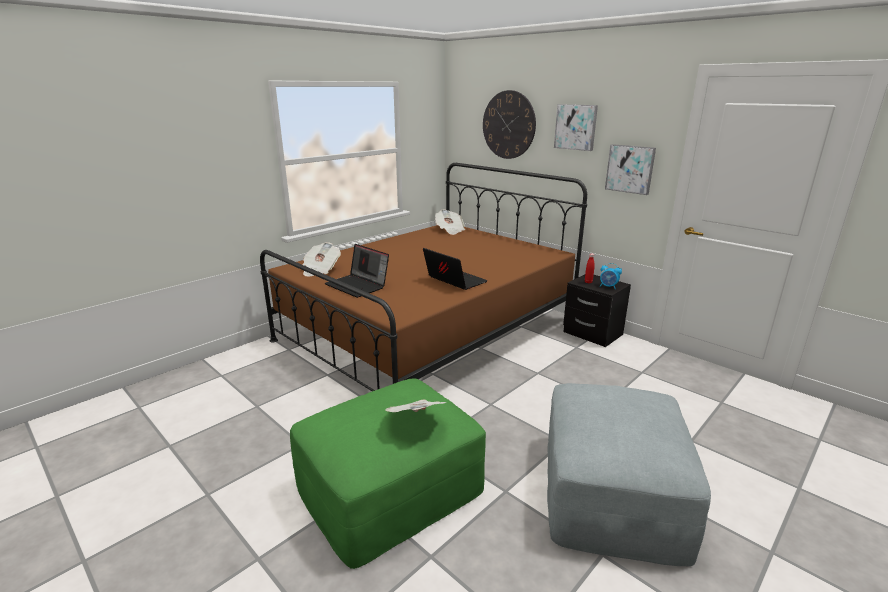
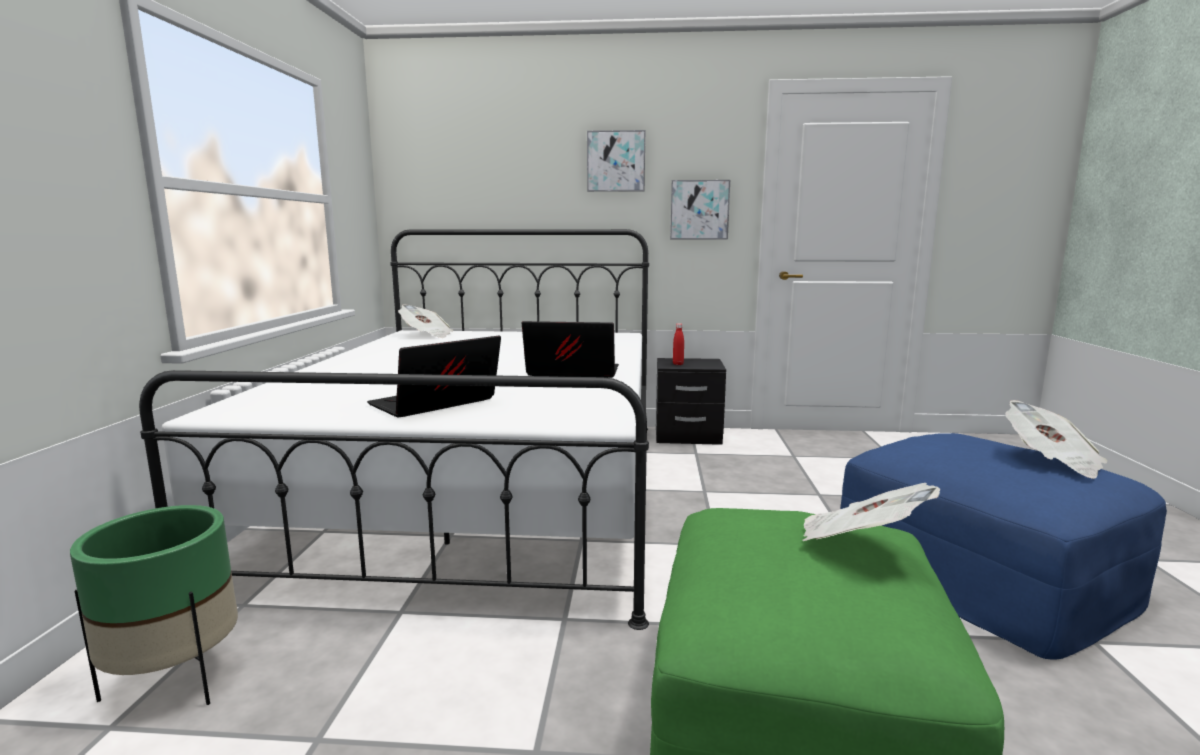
camera: 40 degrees left, 10 degrees down
brown bed [260,163,587,391] -> white bed [139,229,649,630]
newspaper [302,242,341,276] -> newspaper moved to [1005,400,1107,479]
laptop [325,244,389,298] -> laptop turned 135 degrees clockwise [367,335,501,417]
wall clock [483,90,536,159] -> none
grey ottoman [547,383,711,566] -> blue ottoman [841,433,1167,659]
alarm clock [600,263,622,289] -> none
none -> green planter [70,505,238,705]

